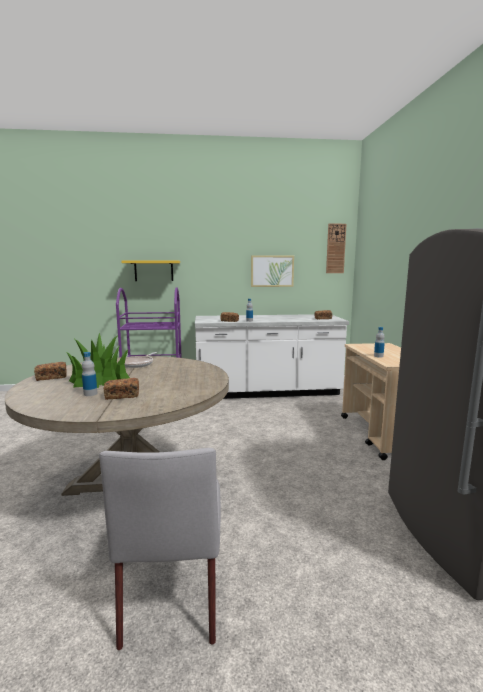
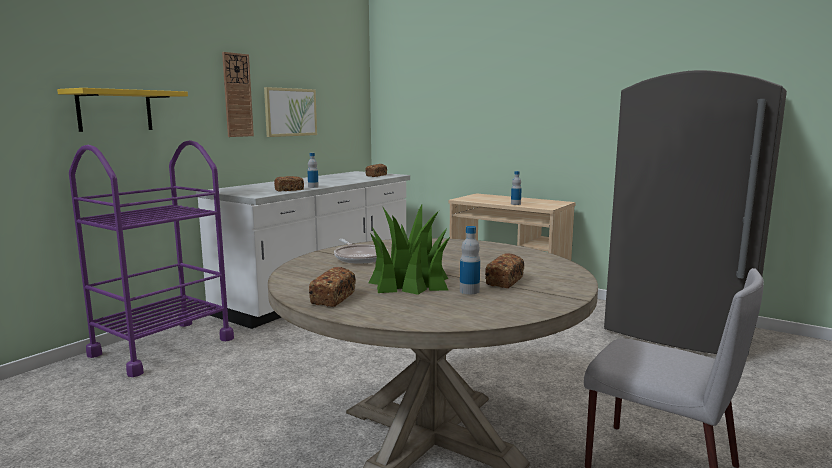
camera: 50 degrees left, 0 degrees up
wall clock [326,223,346,273] -> wall clock moved to [222,52,254,137]

